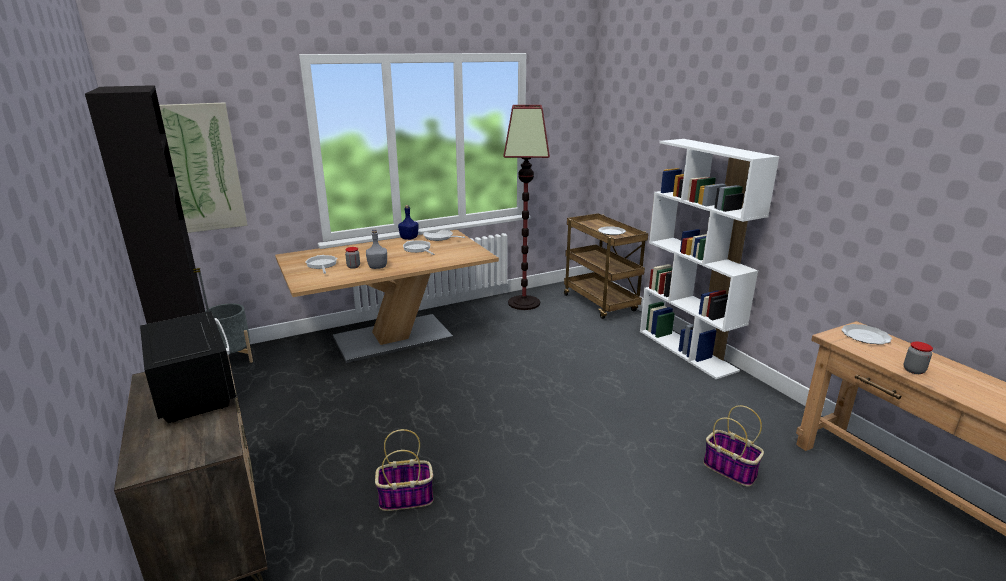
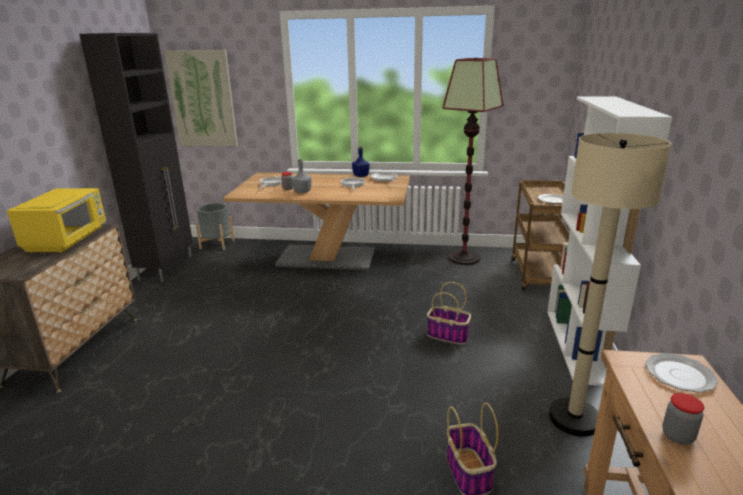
camera: 35 degrees right, 0 degrees up
black microwave [140,311,237,423] -> yellow microwave [7,188,106,253]
basket [375,429,434,511] -> basket moved to [427,282,471,345]
none -> beige floor lamp [549,133,671,437]

